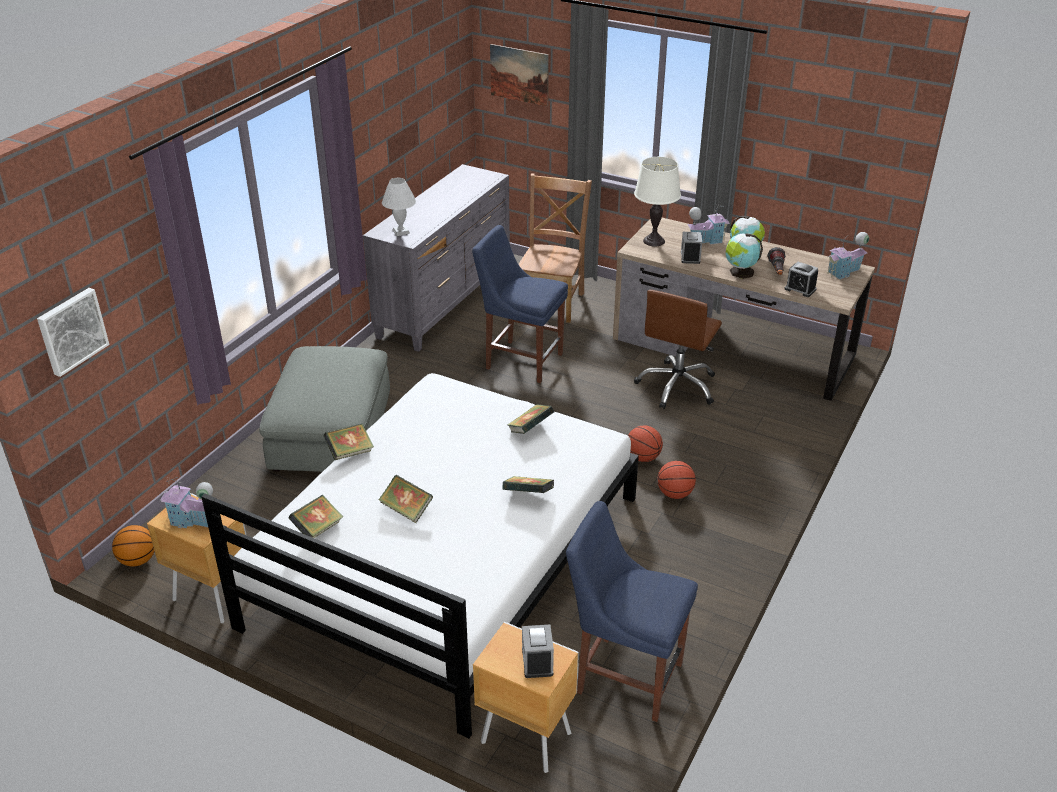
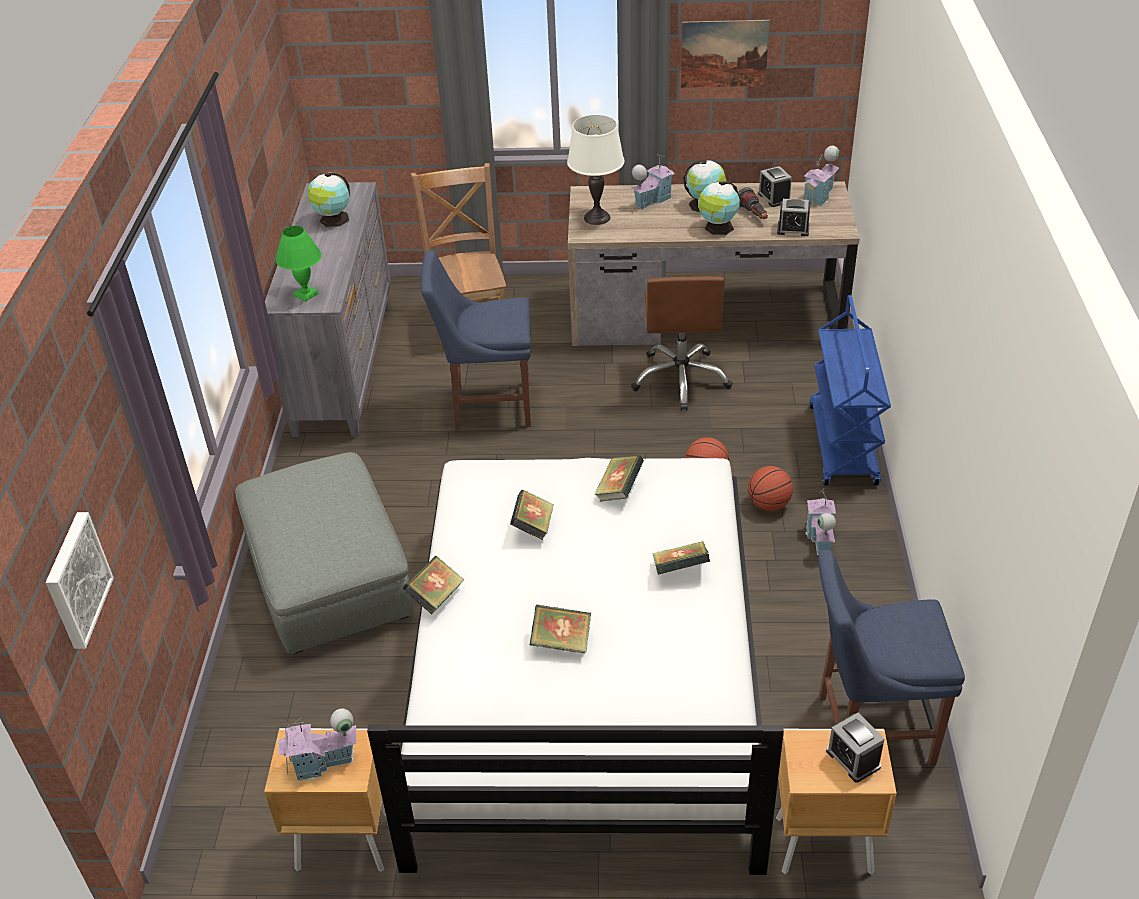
camera: 25 degrees left, 5 degrees up
basketball [112,525,154,567] -> none
book [289,495,343,538] -> book moved to [510,490,554,540]
white table lamp [382,178,416,236] -> green table lamp [276,226,322,302]
picture [490,44,549,107] -> picture moved to [681,20,770,88]
alarm clock [681,232,702,264] -> alarm clock moved to [758,166,792,207]
none -> globe [307,173,350,227]
none -> toy house [805,490,836,555]
none -> blue cart [809,295,891,486]

